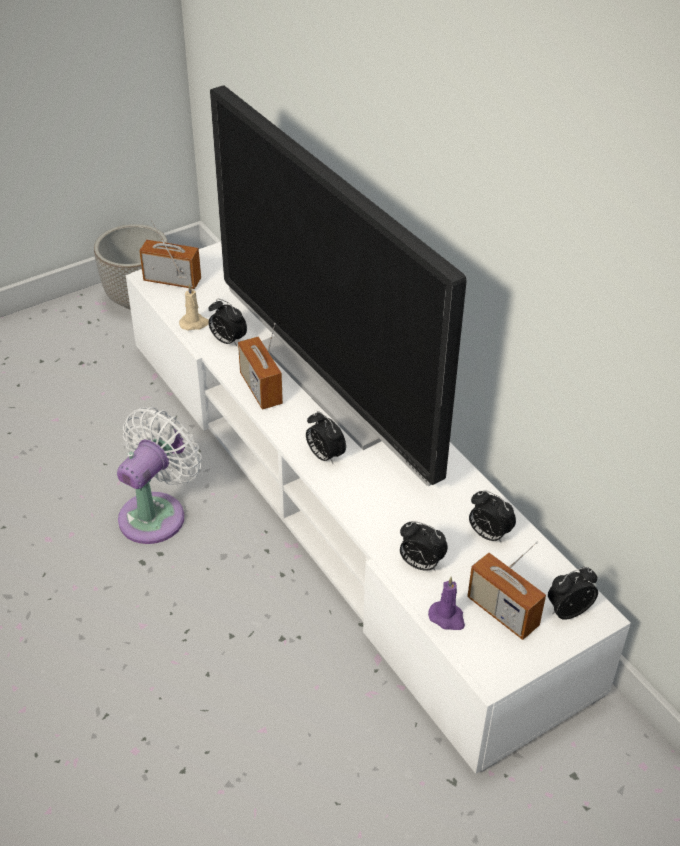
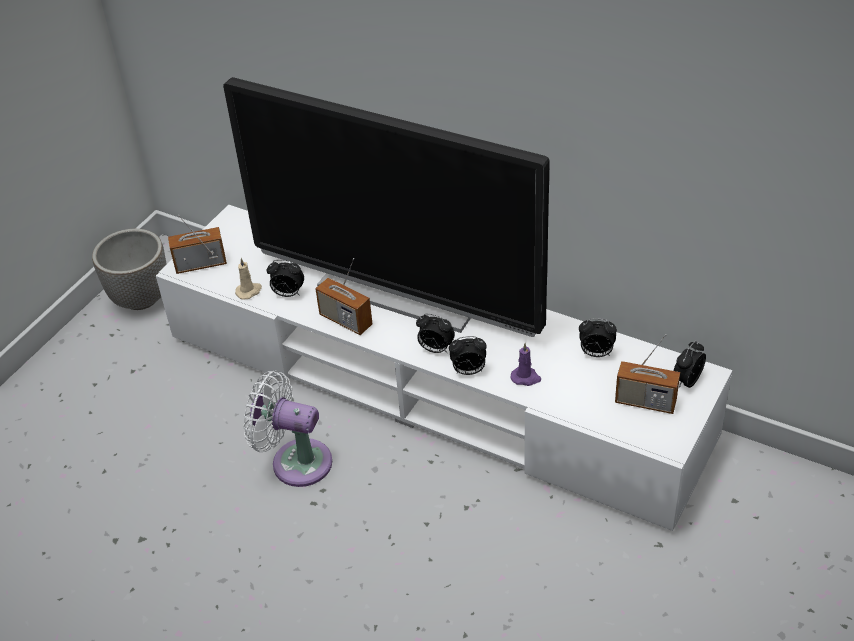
camera: 25 degrees left, 0 degrees up
white fan [117,407,202,544] -> white fan turned 75 degrees counterclockwise [243,370,332,487]
alarm clock [400,521,448,571] -> alarm clock moved to [449,336,487,375]
purple candle [428,577,465,630] -> purple candle moved to [511,343,541,386]

